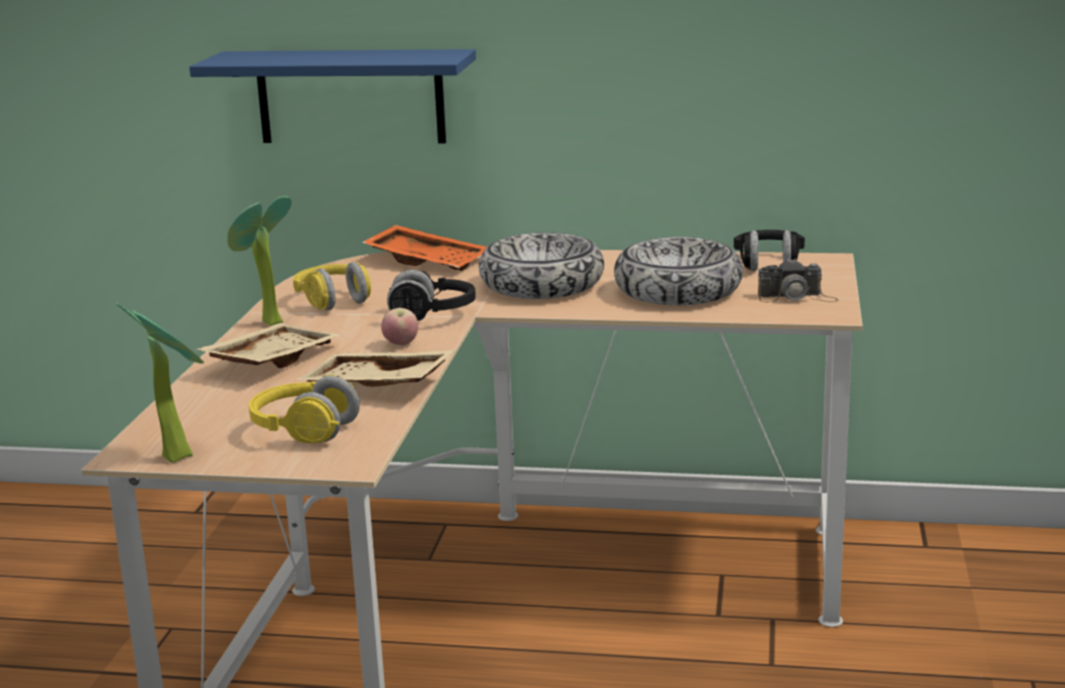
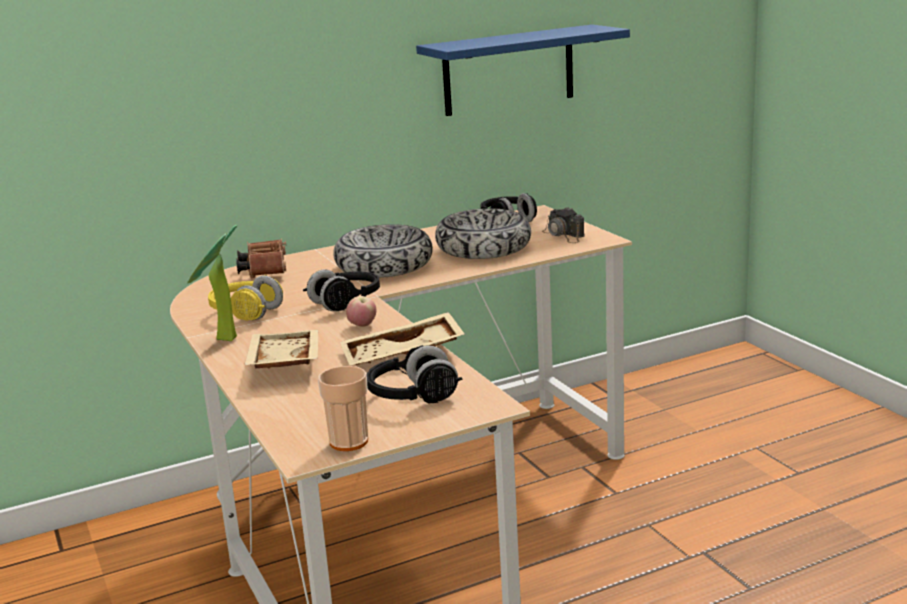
camera: 35 degrees left, 0 degrees up
potted plant [115,303,204,462] -> cup [318,366,368,451]
blue shelf [189,49,476,143] -> blue shelf moved to [416,24,630,116]
yellow headphones [249,375,360,444] -> black headphones [367,345,462,403]
orange tray [362,225,487,271] -> brown binoculars [236,238,286,278]
camera [758,258,839,302] -> camera turned 90 degrees clockwise [542,207,585,243]

